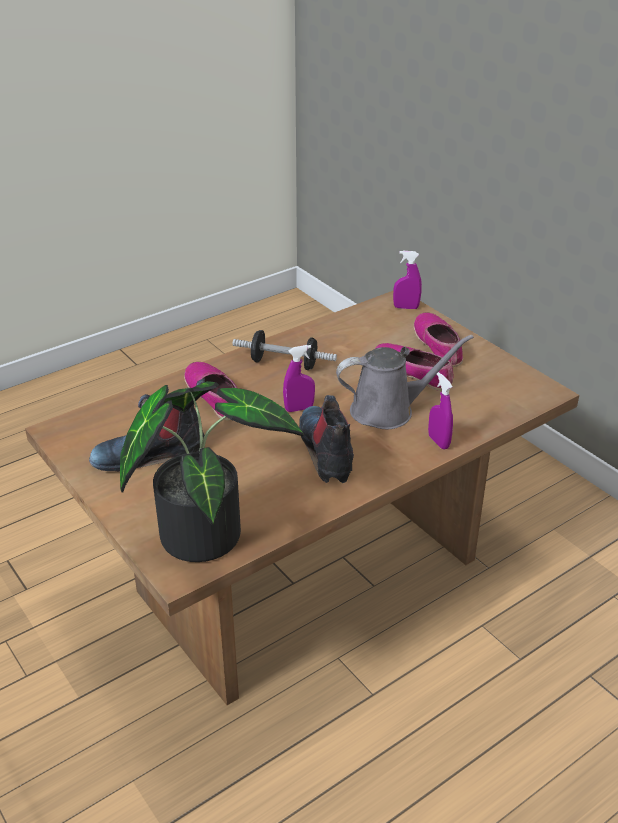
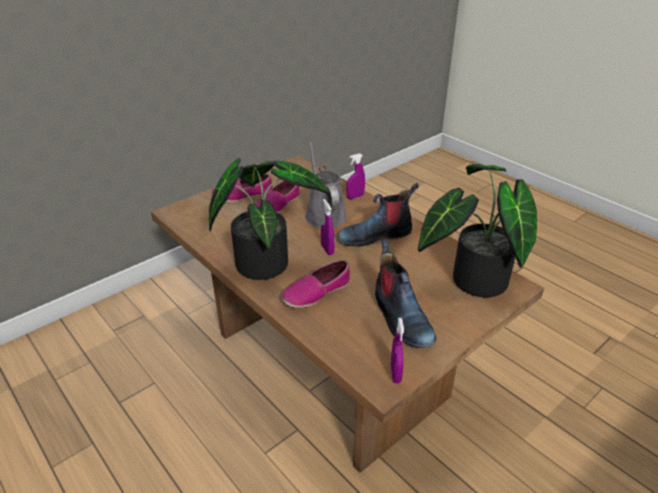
camera: 95 degrees left, 0 degrees up
dumbbell [233,330,337,370] -> potted plant [209,158,330,280]
purple spray bottle [393,251,422,309] -> purple spray bottle moved to [391,318,404,383]

